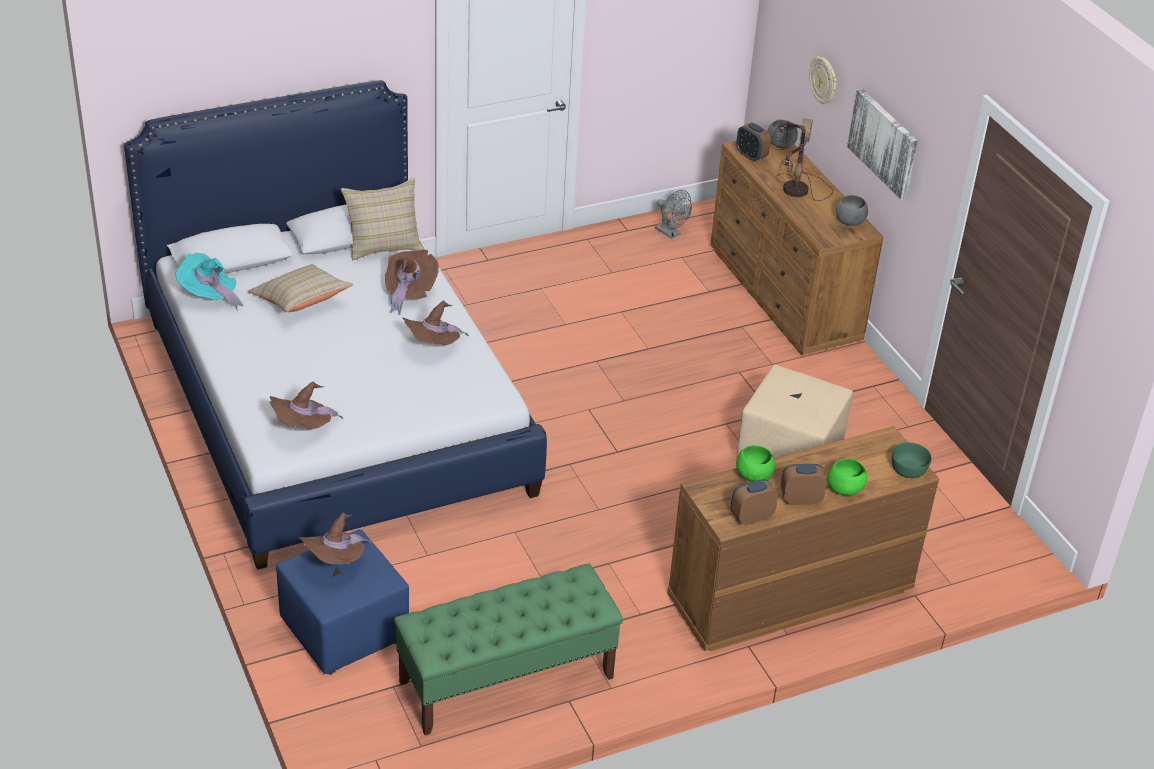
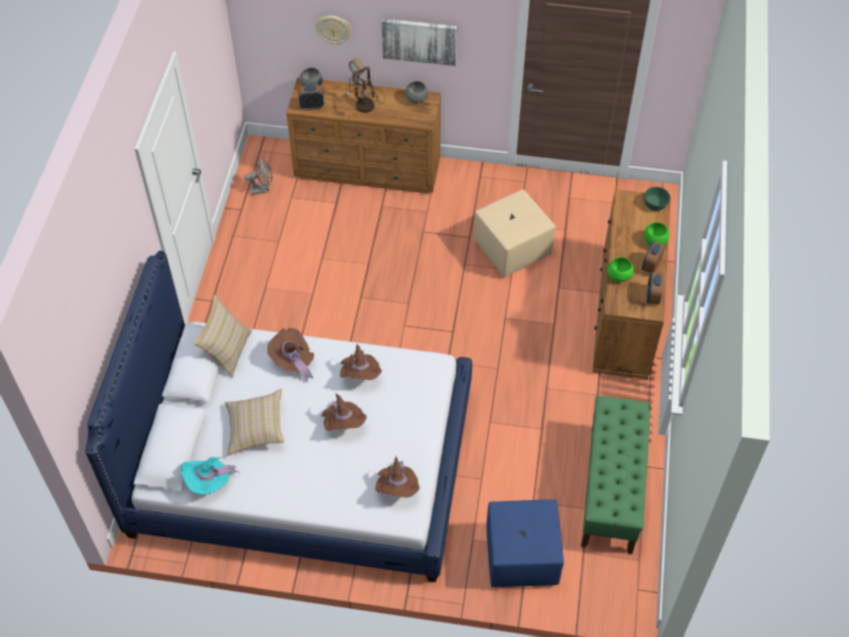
camera: 55 degrees left, 15 degrees up
brown hat [299,513,371,564] -> brown hat moved to [321,394,367,431]

